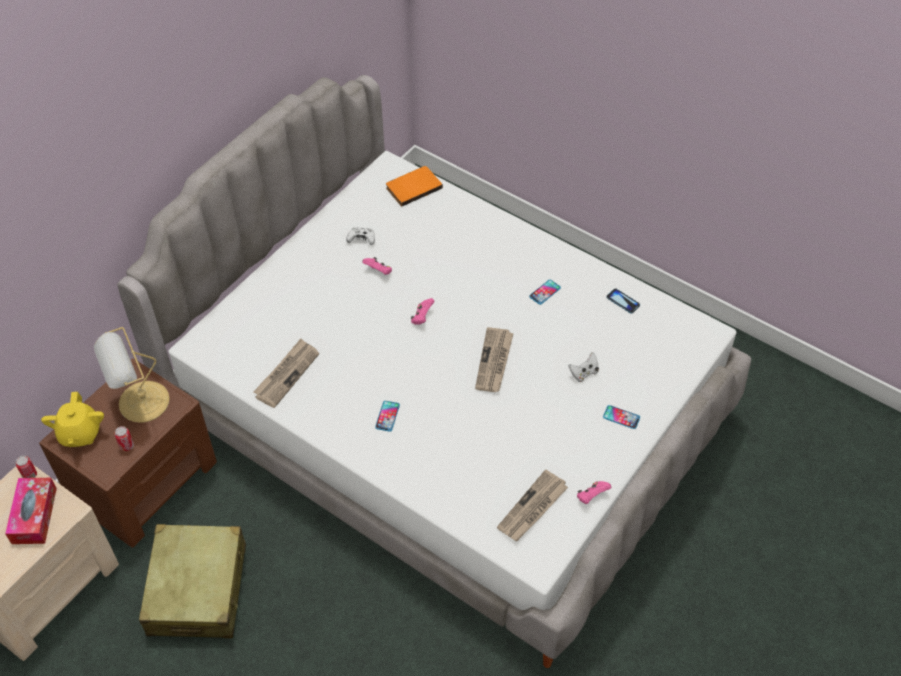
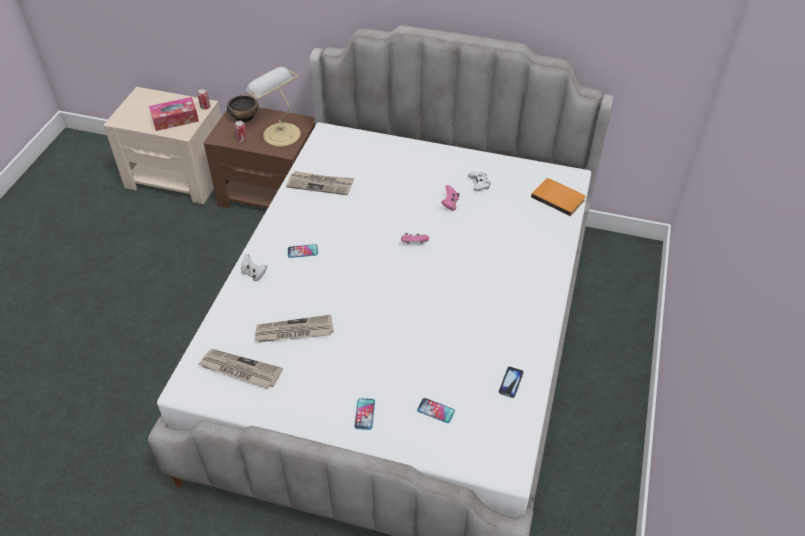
camera: 70 degrees right, 5 degrees down
yellow teapot [41,392,104,447] -> bowl [227,95,259,123]
beige suitcase [139,524,246,638] -> none
newspaper [475,327,514,392] -> newspaper moved to [255,315,334,342]
phone [529,280,561,305] -> phone moved to [417,398,455,423]
white game controller [568,352,599,382] -> white game controller moved to [241,254,267,281]
pink game controller [577,481,611,504] -> none

